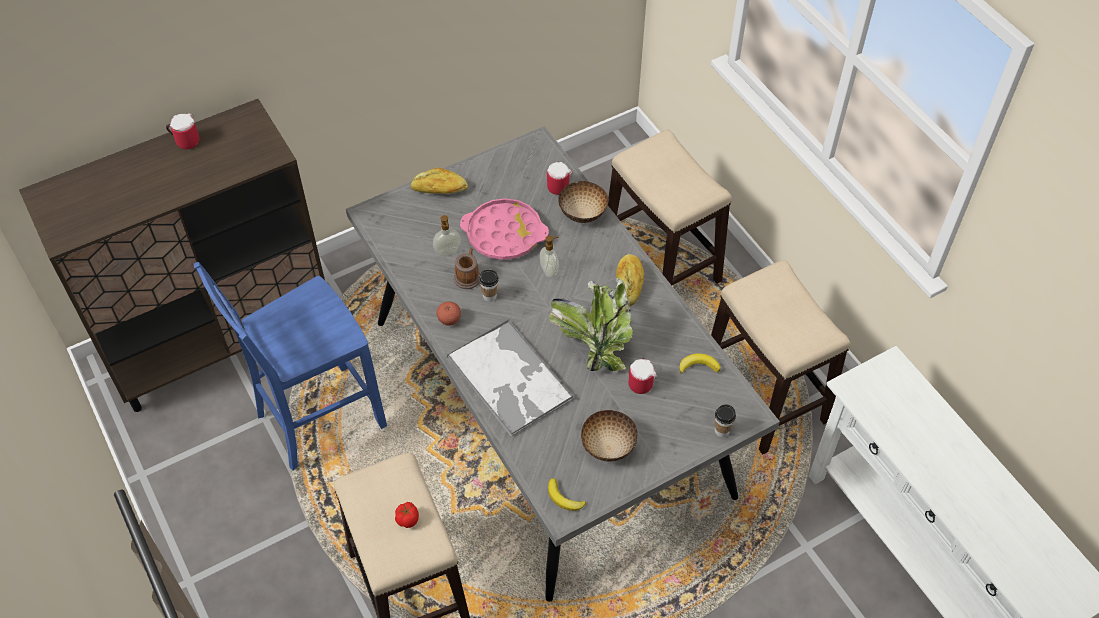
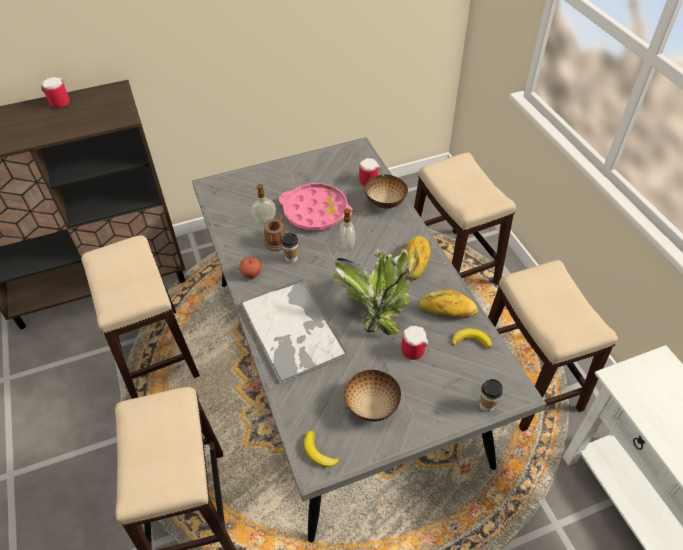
camera: 10 degrees right, 5 degrees down
blue chair [194,262,387,470] -> stool [81,235,200,399]
tomato [395,502,419,528] -> none
bread [411,168,468,194] -> bread moved to [418,289,477,317]

